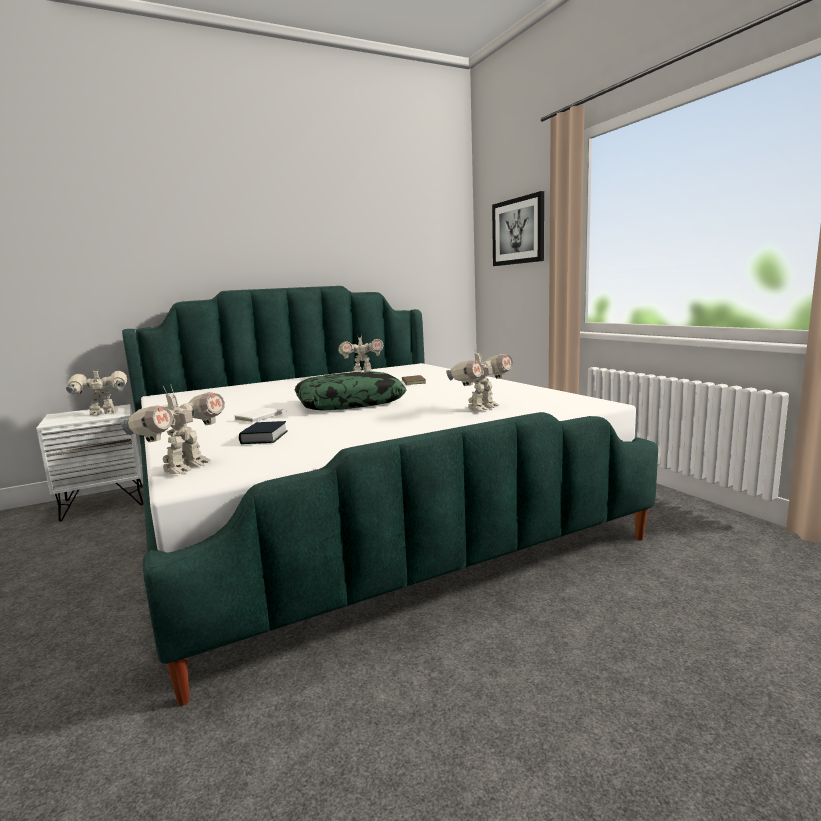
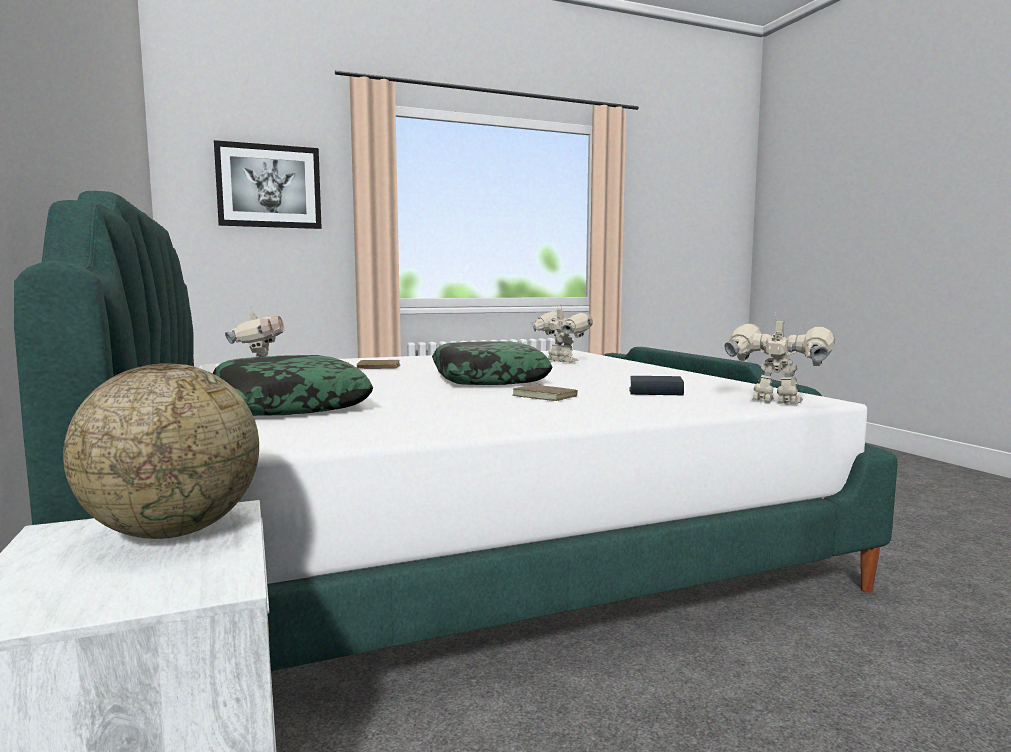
camera: 85 degrees left, 5 degrees down
toy robot [66,366,127,415] -> globe [63,363,259,539]
white book [234,407,286,423] -> brown book [513,384,578,401]
none -> pillow [212,355,373,416]

